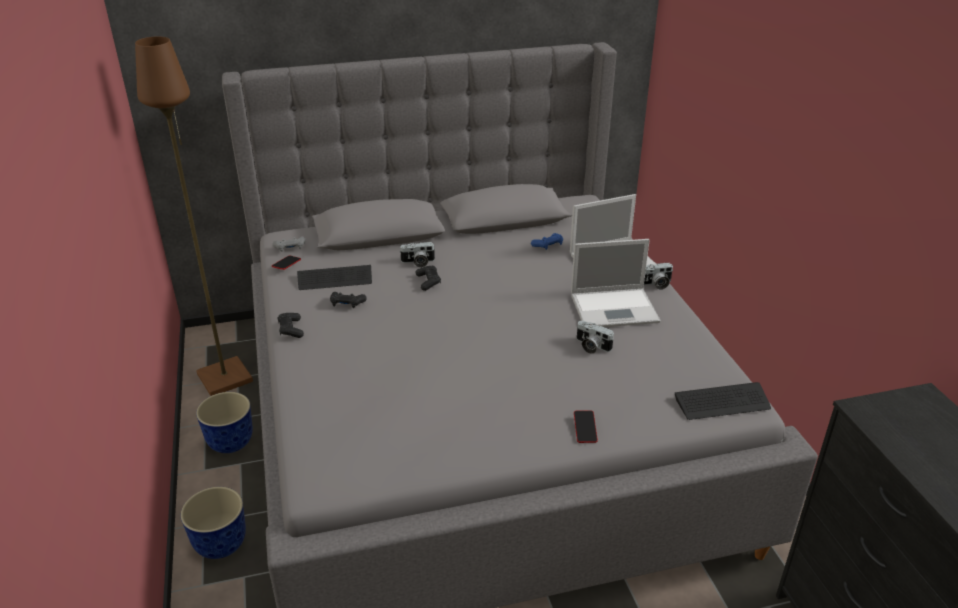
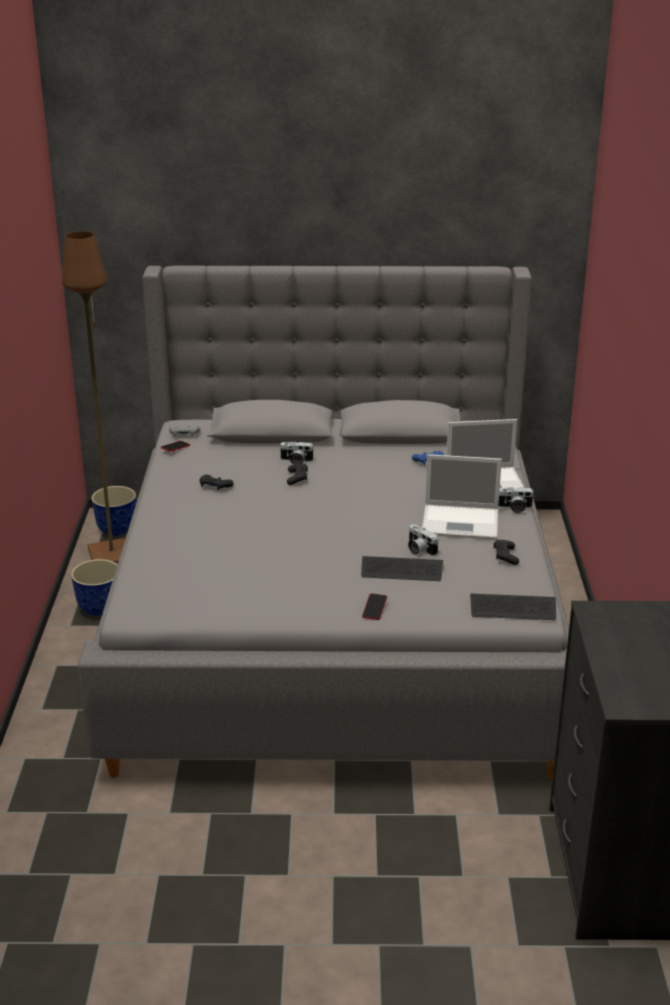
camera: 15 degrees right, 5 degrees down
planter [181,487,246,559] -> planter moved to [91,486,136,536]
black game controller [278,313,304,338] -> black game controller moved to [494,540,519,565]
keyboard [297,265,372,290] -> keyboard moved to [361,556,443,581]

